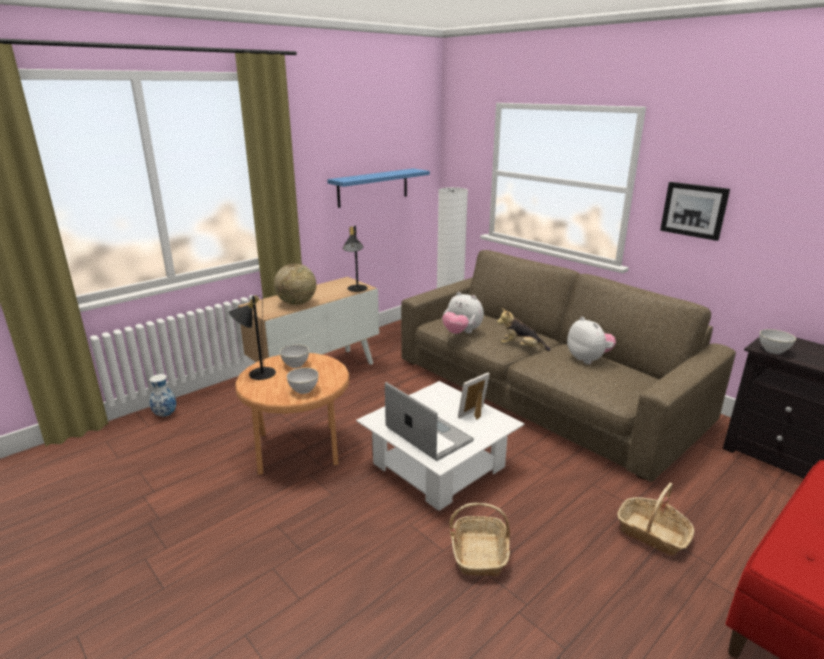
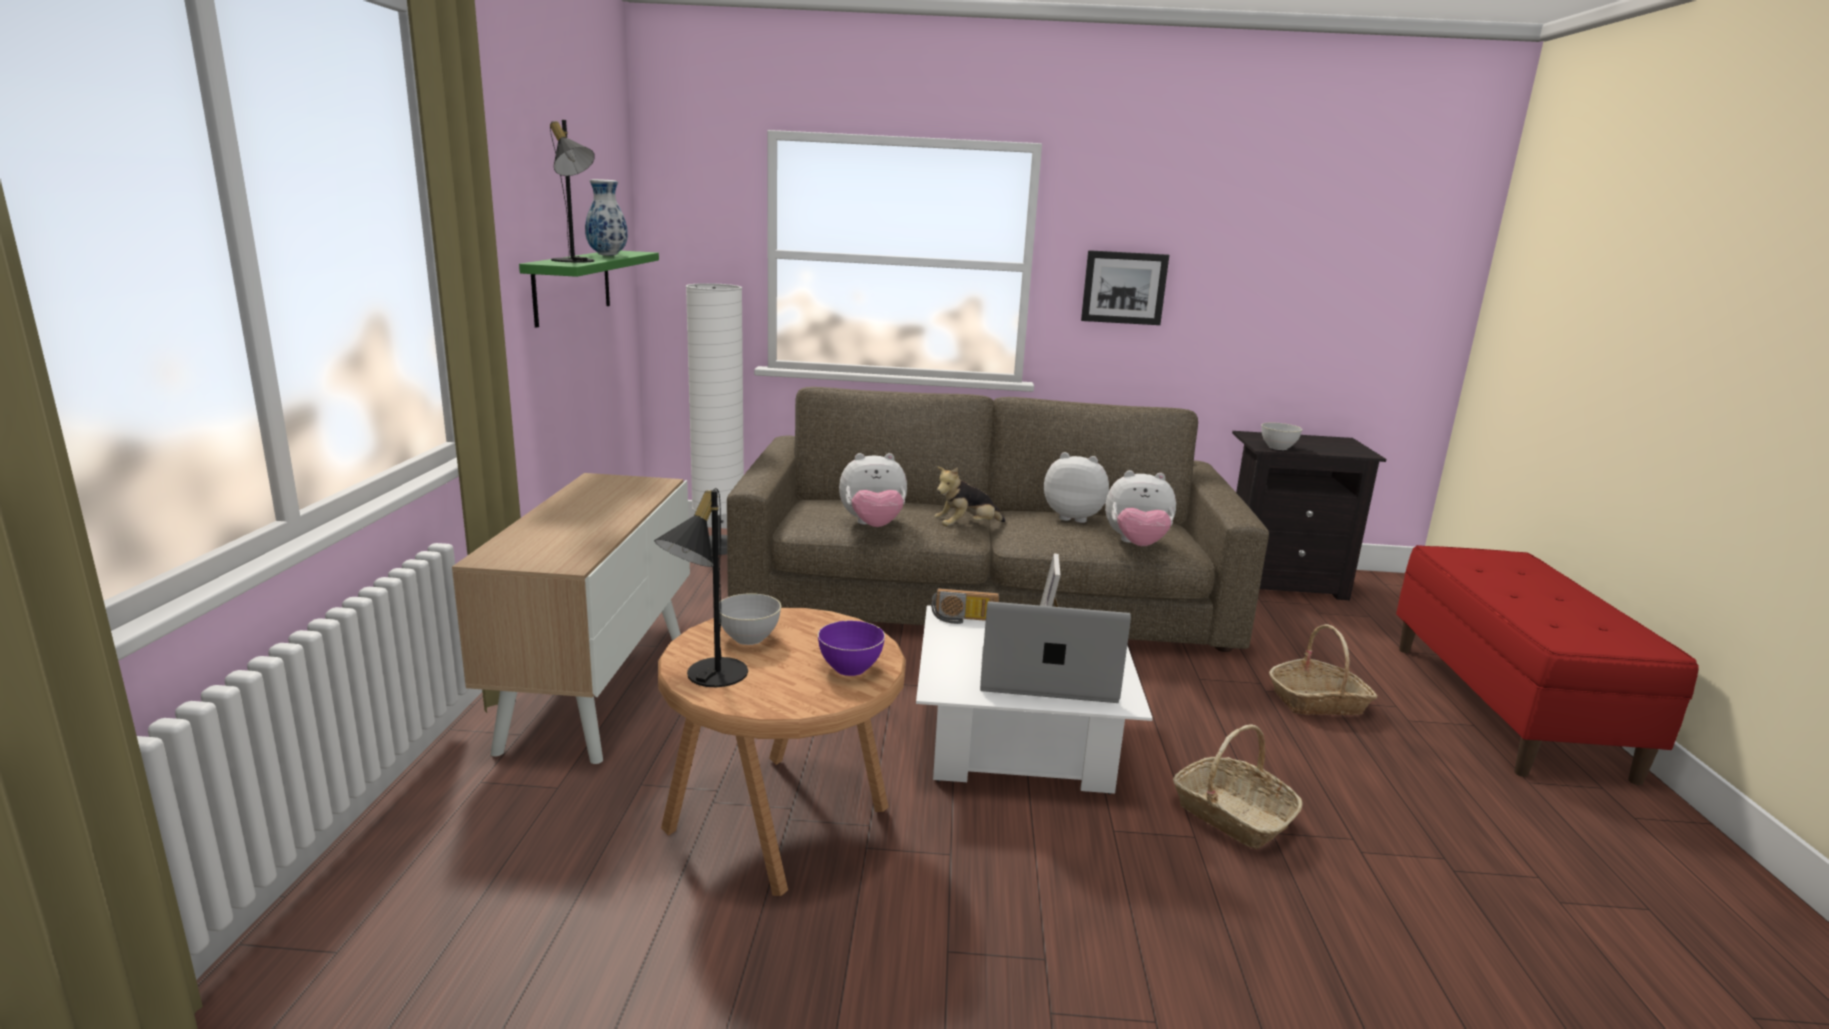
camera: 45 degrees left, 5 degrees down
vase [149,374,176,417] -> vase moved to [585,179,628,256]
globe [274,263,316,305] -> none
grey bowl [286,368,319,394] -> purple bowl [818,621,885,676]
blue shelf [327,168,430,208] -> green shelf [519,251,659,328]
black table lamp [343,226,367,292] -> black table lamp moved to [550,120,595,263]
none -> radio [931,588,999,624]
none -> plush toy [1105,470,1176,546]

